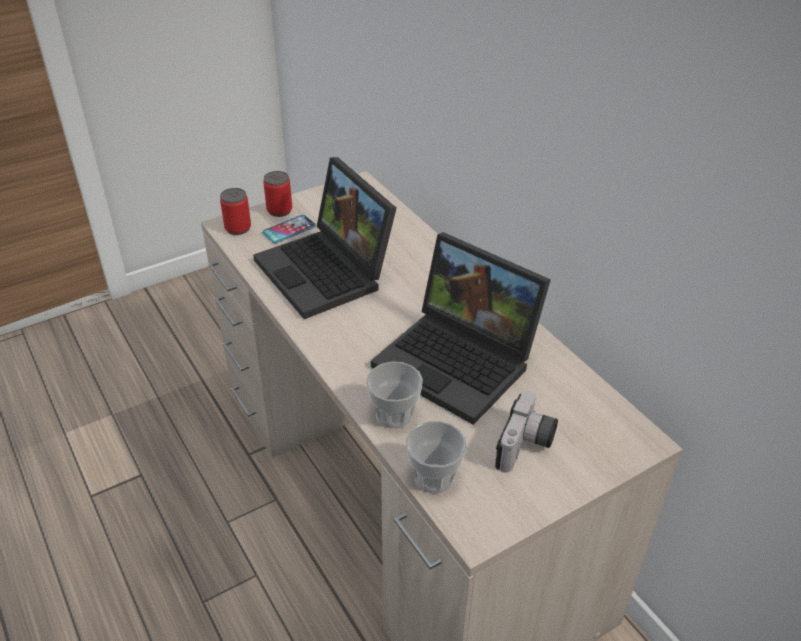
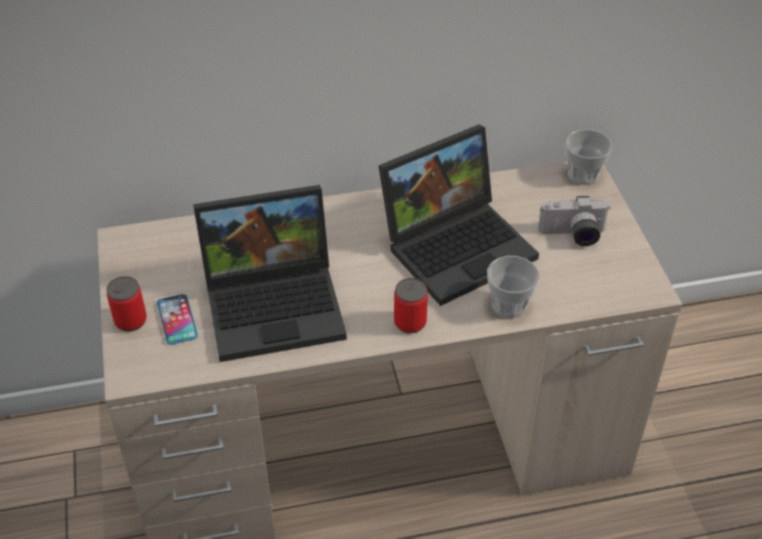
camera: 70 degrees left, 5 degrees up
can [220,188,251,235] -> can moved to [394,278,428,333]
cup [406,421,467,493] -> cup moved to [565,129,612,185]
camera [495,390,558,473] -> camera turned 135 degrees clockwise [538,196,611,246]

